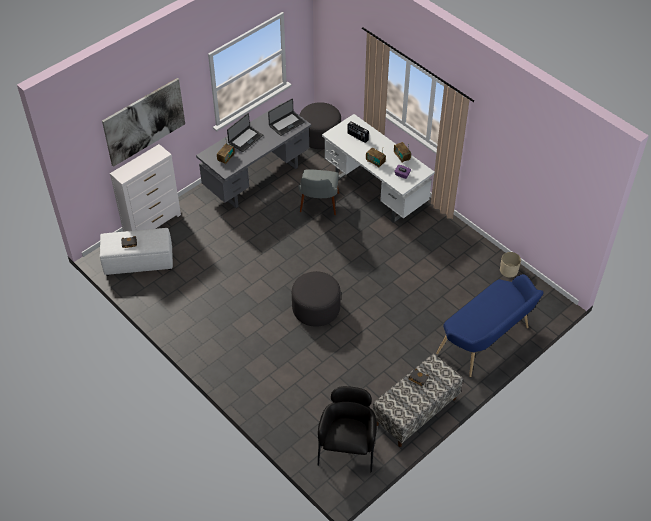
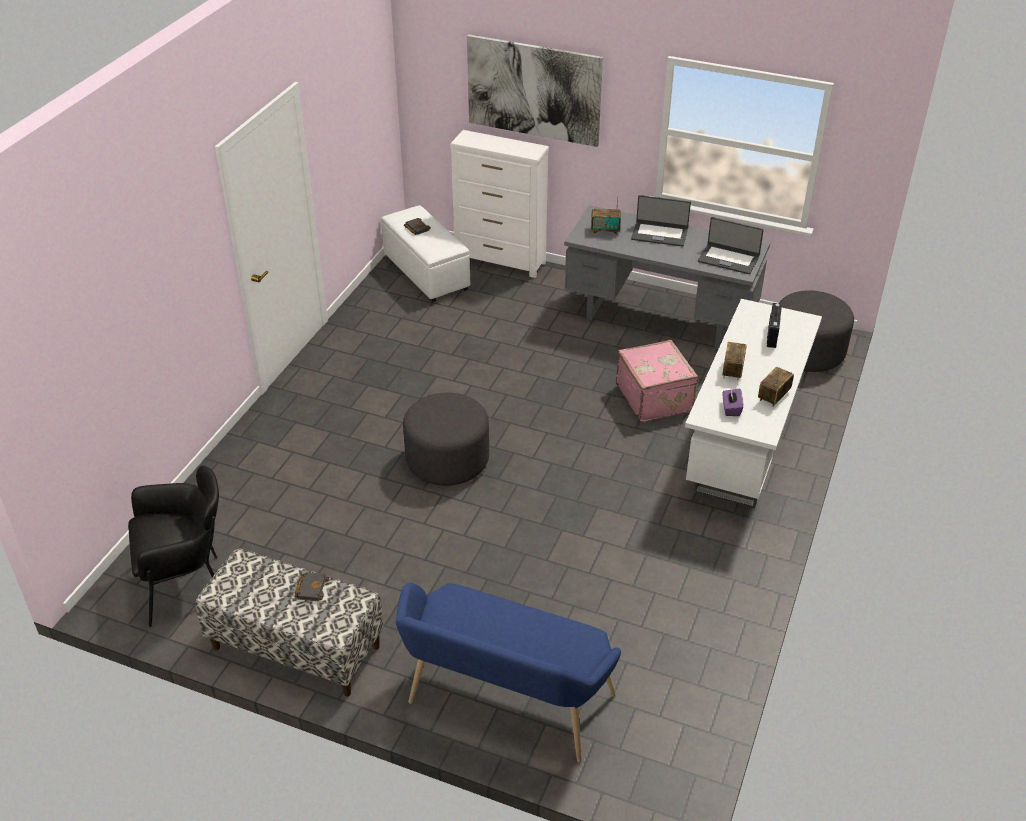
camera: 65 degrees right, 10 degrees down
grey chair [298,169,339,215] -> pink suitcase [616,340,699,422]
beige planter [500,252,521,277] -> none

